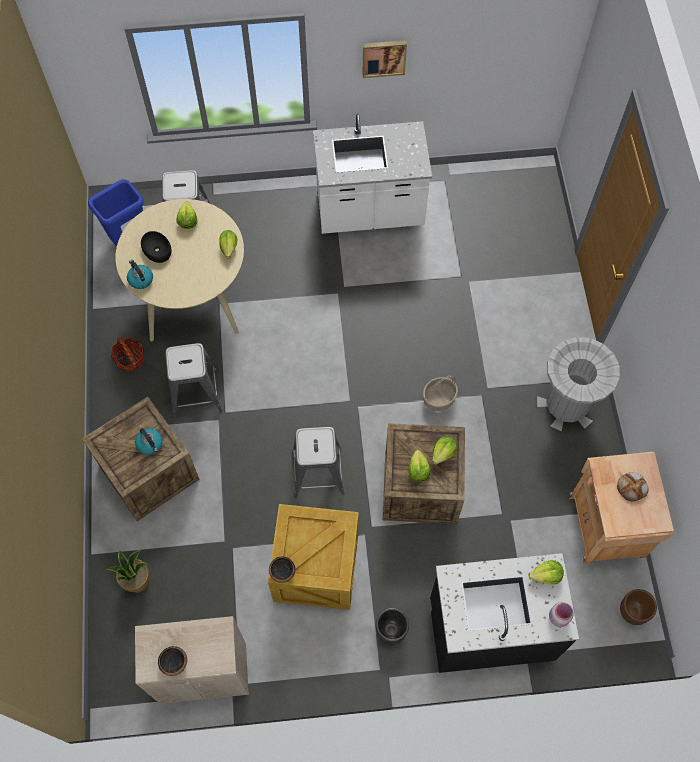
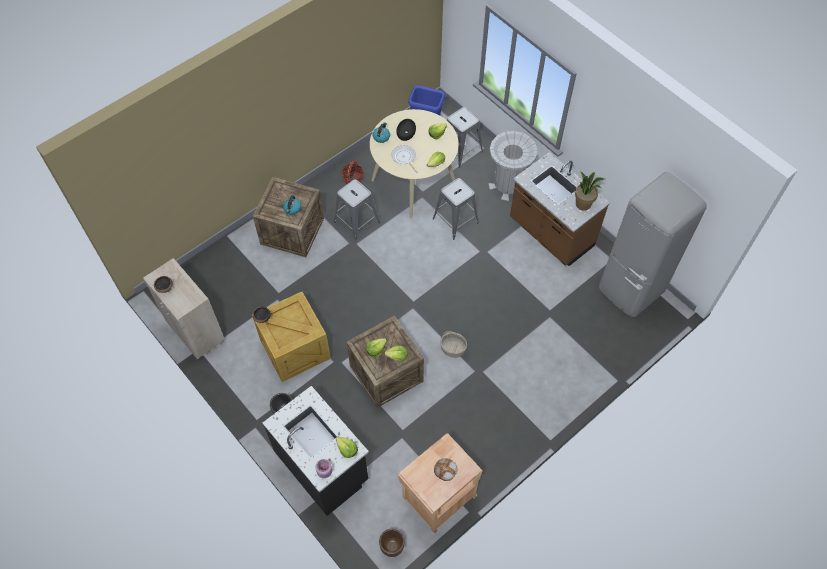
camera: 55 degrees right, 5 degrees down
potted plant [107,550,150,593] -> potted plant moved to [575,171,605,211]
grey stool [292,427,344,498] -> grey stool moved to [433,178,479,240]
white counter [313,114,432,234] -> brown counter [510,152,610,266]
picture [363,40,407,78] -> none
grey trash can [537,337,620,431] -> grey trash can moved to [488,131,538,201]
none -> frying pan [391,145,418,173]
none -> grey fridge [599,172,707,317]

